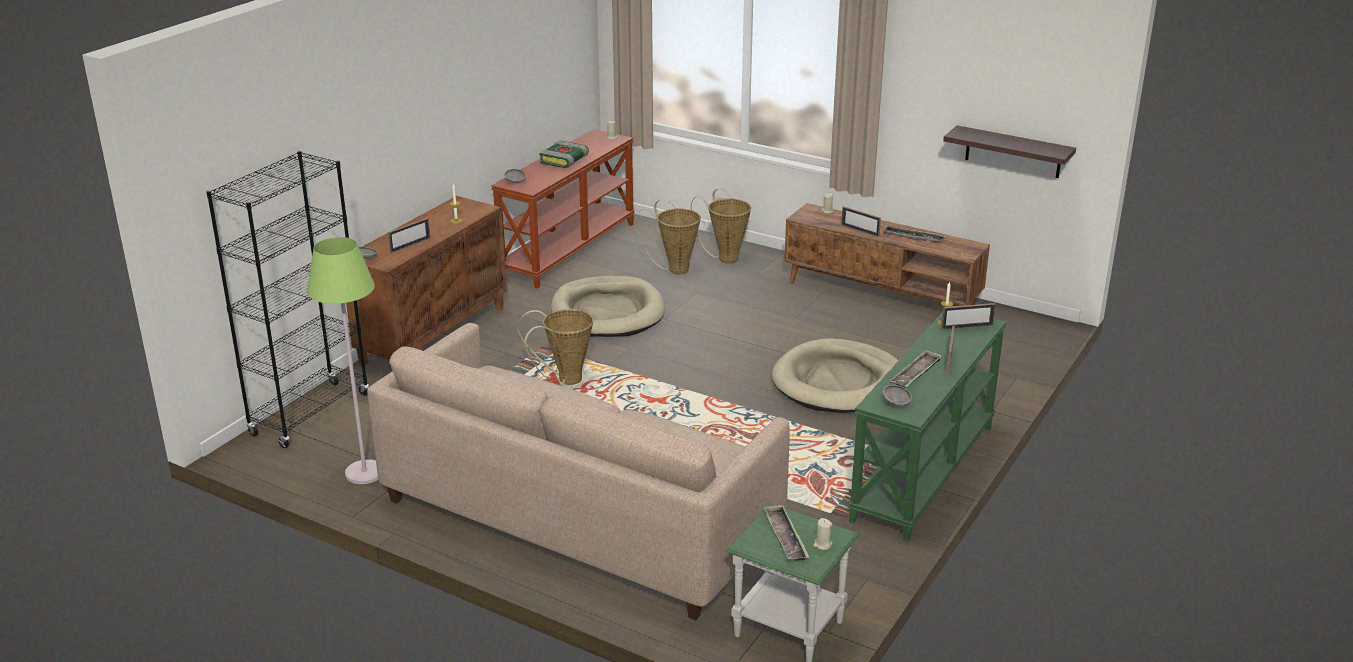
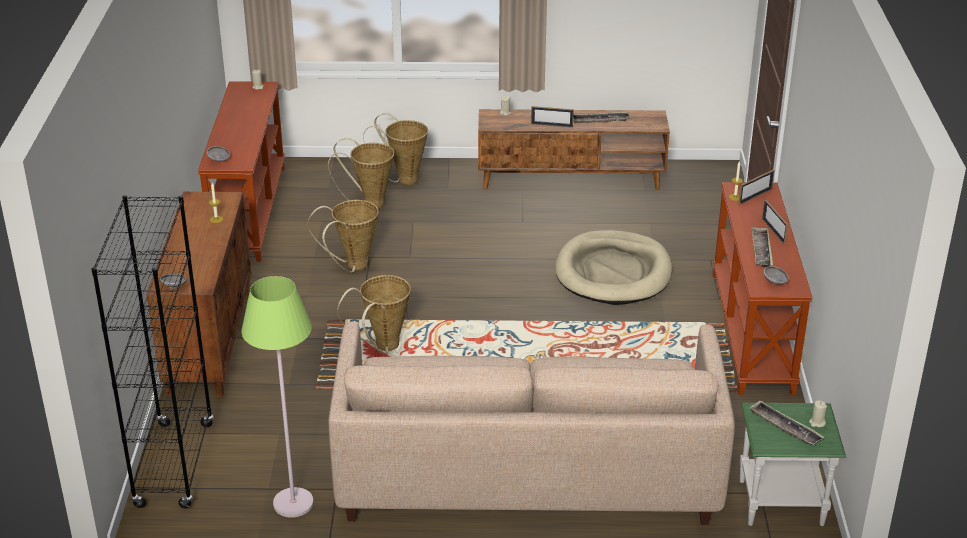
camera: 30 degrees left, 5 degrees up
picture frame [388,218,430,253] -> none
book [539,140,589,168] -> none
beige dog bed [551,276,665,337] -> basket [307,200,379,273]
green console table [848,312,1007,542] -> brown console table [713,182,813,395]
shelf [943,125,1076,178] -> none

